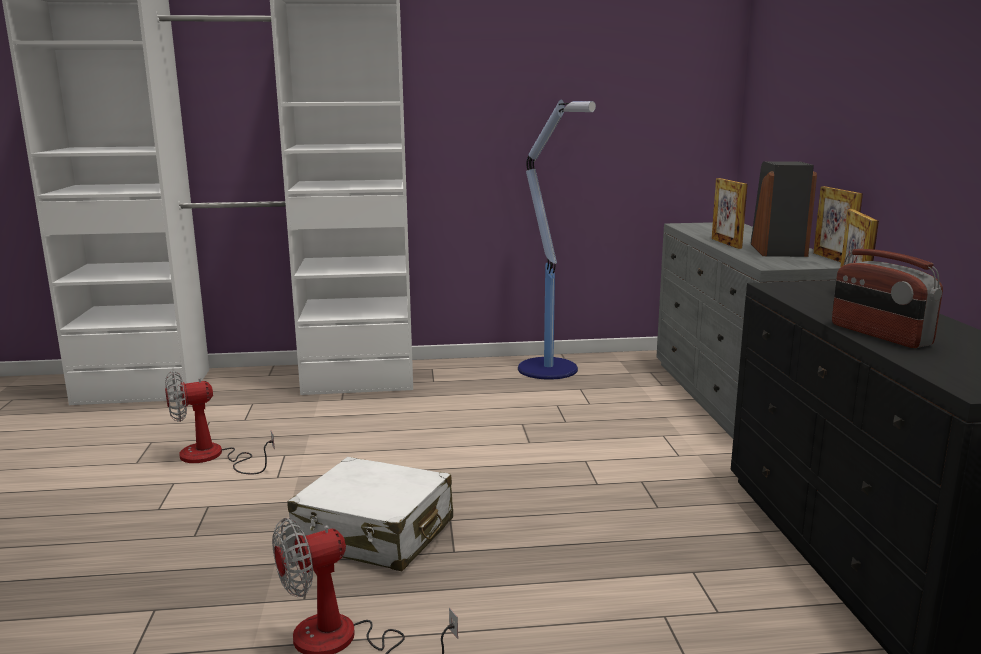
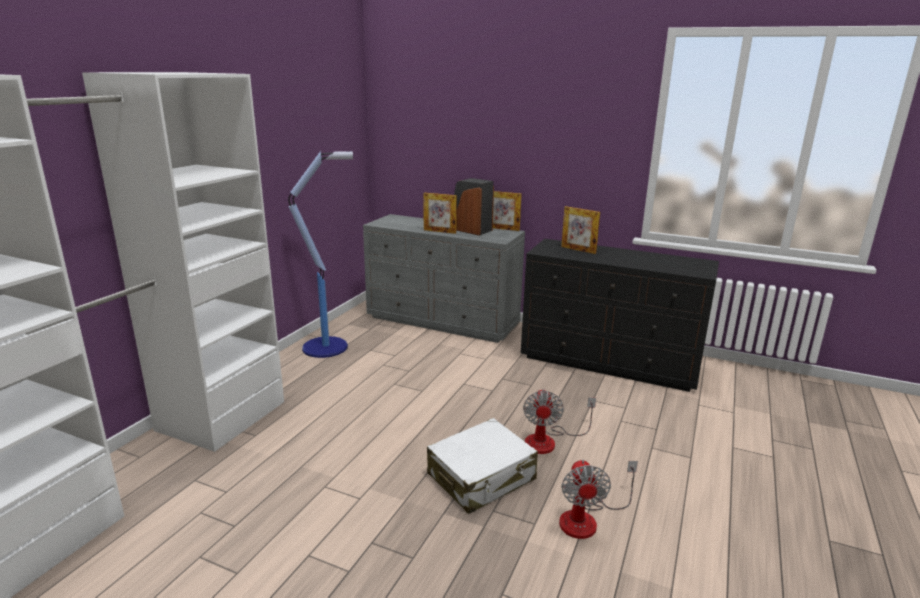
camera: 60 degrees left, 5 degrees up
fan [165,371,275,475] -> fan moved to [523,389,596,454]
radio [832,249,943,348] -> none

